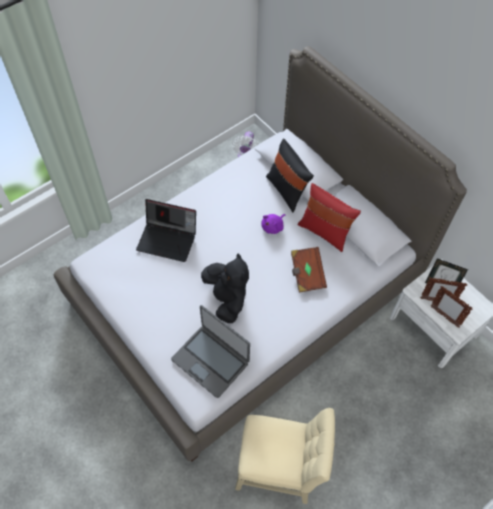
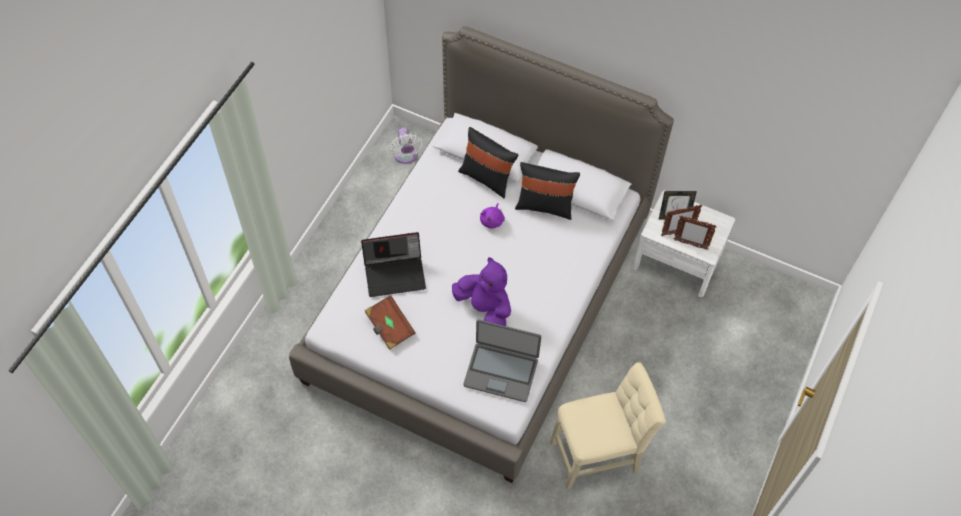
camera: 25 degrees left, 0 degrees up
black plush toy [201,253,249,323] -> purple plush toy [452,257,511,326]
brown book [291,247,327,293] -> brown book moved to [365,295,415,350]
red pillow [297,183,361,252] -> black pillow [515,162,580,220]

